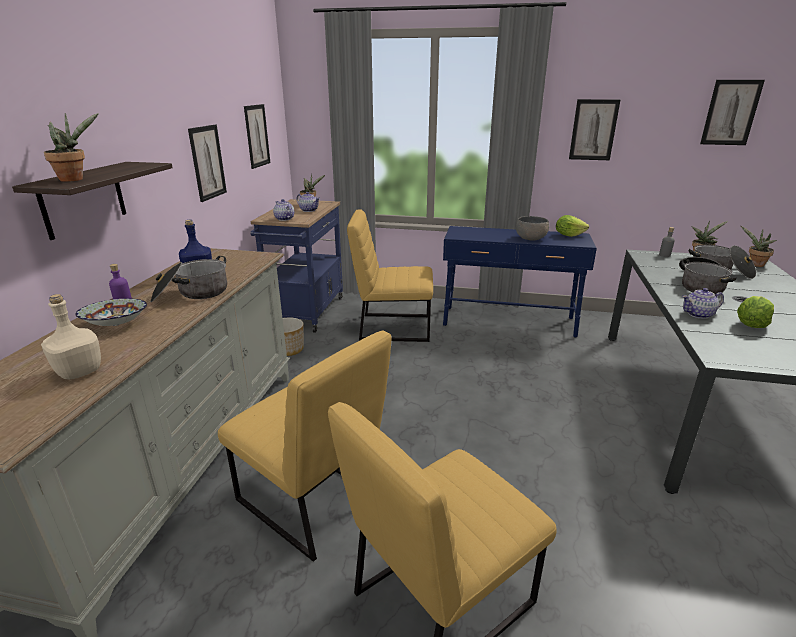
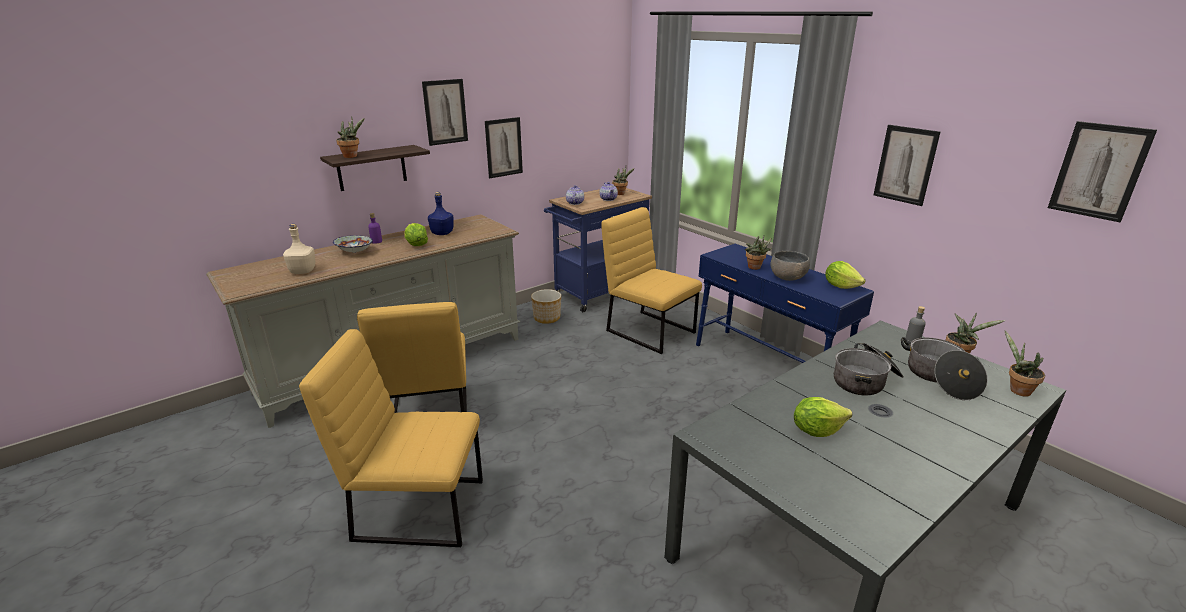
camera: 40 degrees right, 0 degrees up
cooking pot [150,256,227,302] -> lettuce [404,223,428,246]
picture [244,104,270,169] -> picture moved to [422,79,468,146]
teapot [682,288,724,319] -> none
none -> potted plant [745,235,772,270]

